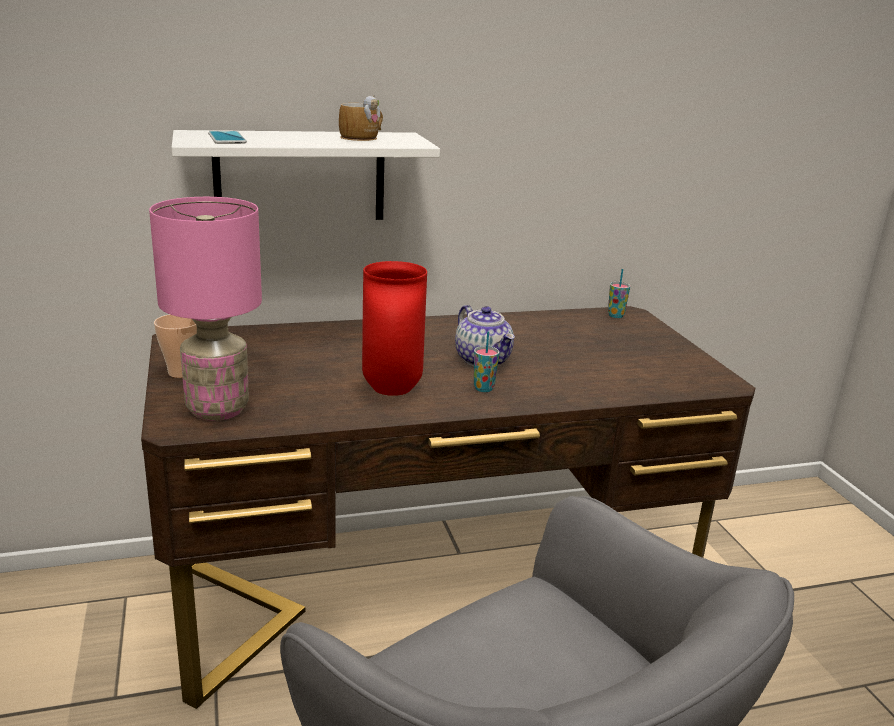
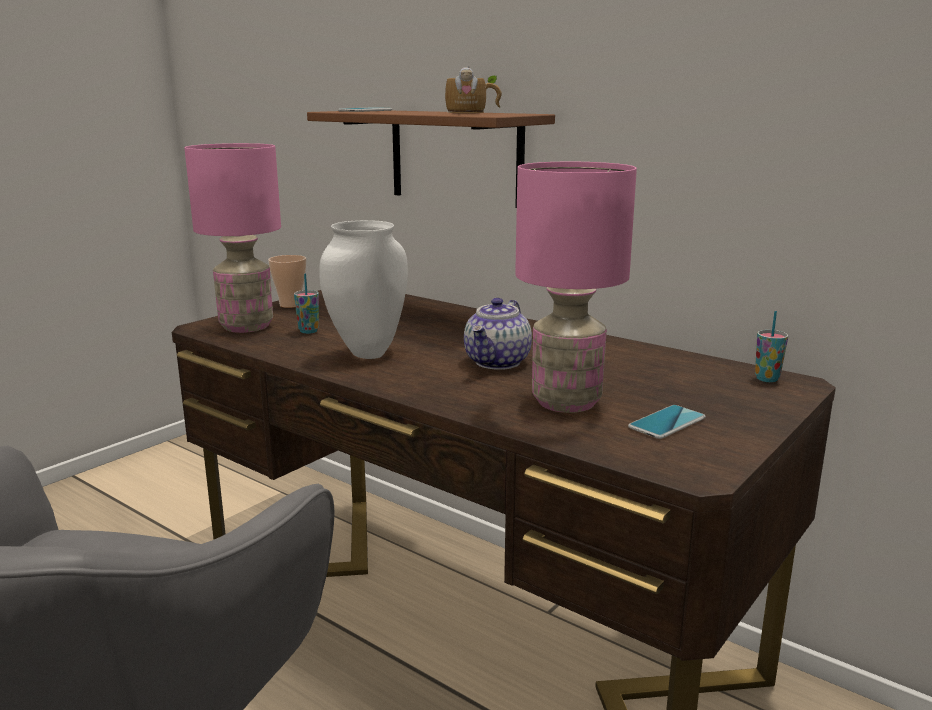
camera: 55 degrees right, 5 degrees down
white shelf [171,130,440,220] -> brown shelf [307,111,555,208]
red vase [362,261,427,396] -> white vase [319,220,408,359]
cup [474,331,500,392] -> cup moved to [294,273,319,334]
none -> pink table lamp [515,162,637,413]
none -> phone [628,405,706,439]

